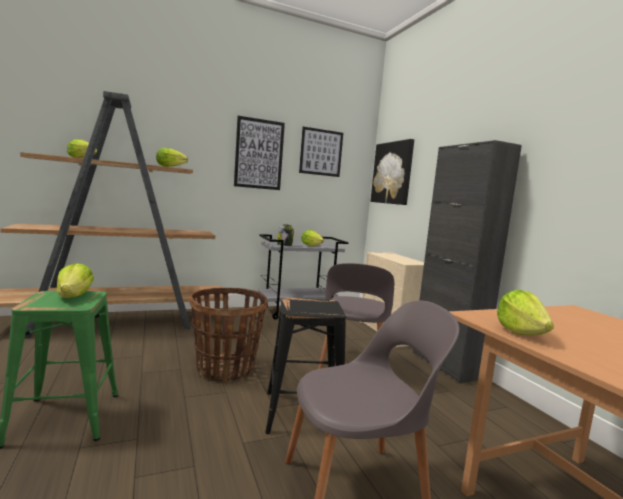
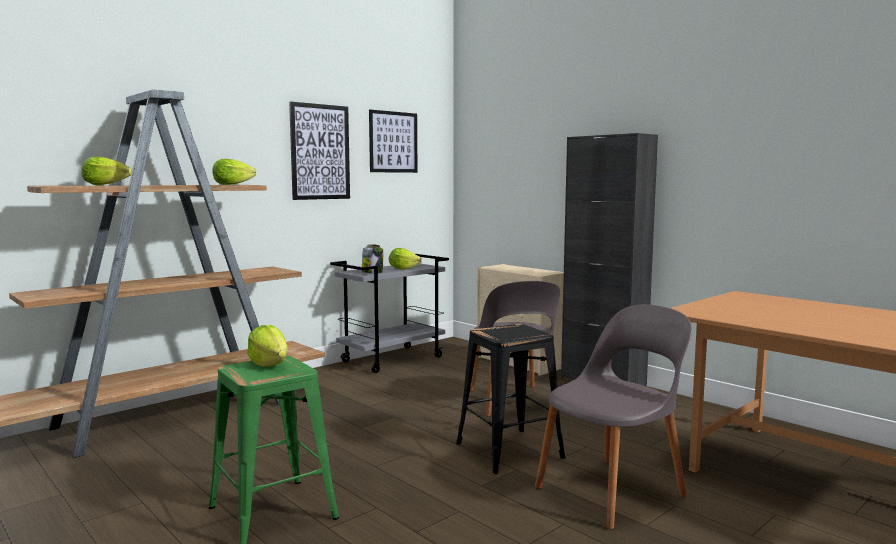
camera: 20 degrees left, 0 degrees up
basket [189,288,268,382] -> none
picture [370,139,414,205] -> none
lettuce [497,290,554,336] -> none

